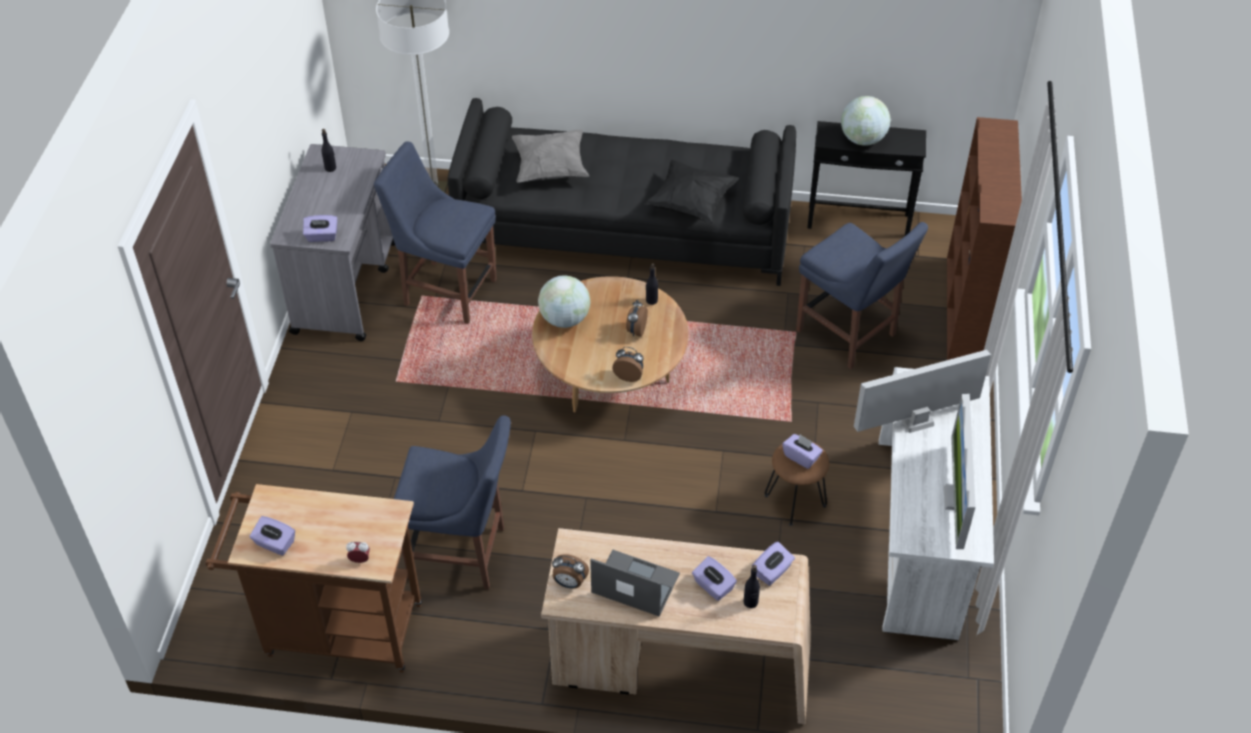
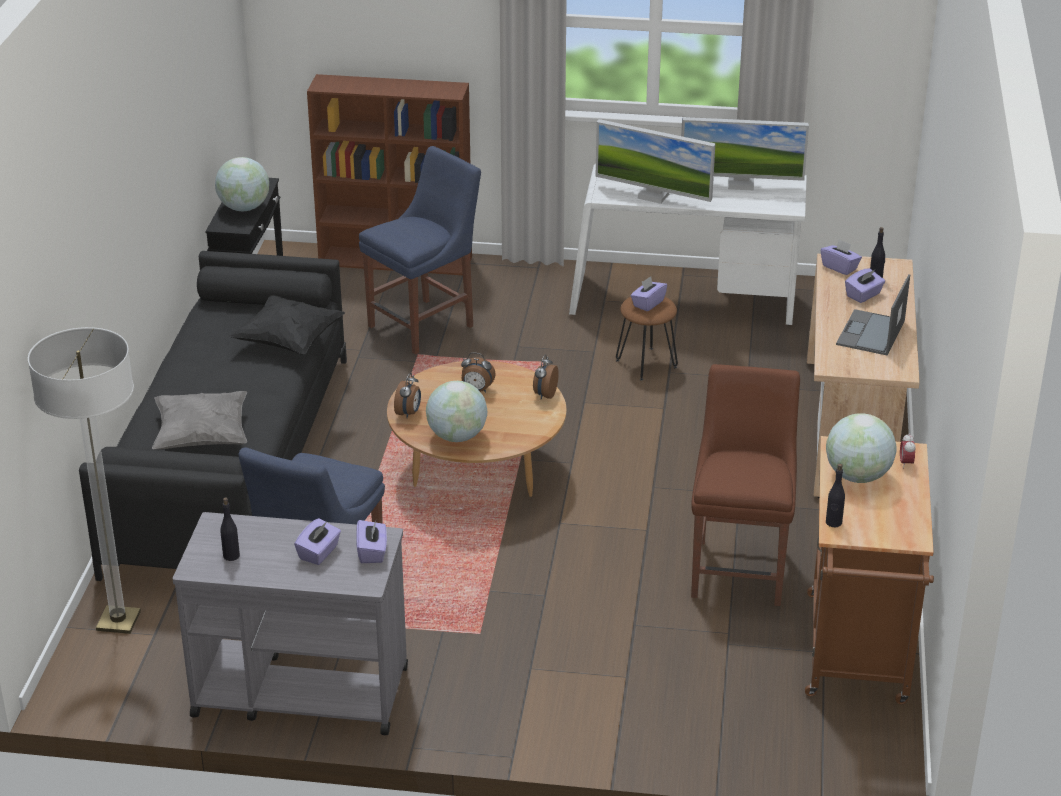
camera: 90 degrees left, 15 degrees down
purple tissue box [250,516,295,556] -> purple tissue box moved to [294,518,341,565]
blue chair [394,415,511,590] -> brown chair [691,364,800,606]
alarm clock [552,554,589,588] -> alarm clock moved to [394,373,421,418]
black bottle [646,263,658,305] -> black bottle moved to [826,464,845,528]
monitor [854,350,991,433] -> monitor turned 45 degrees counterclockwise [596,119,715,204]
none -> globe [826,413,897,483]

